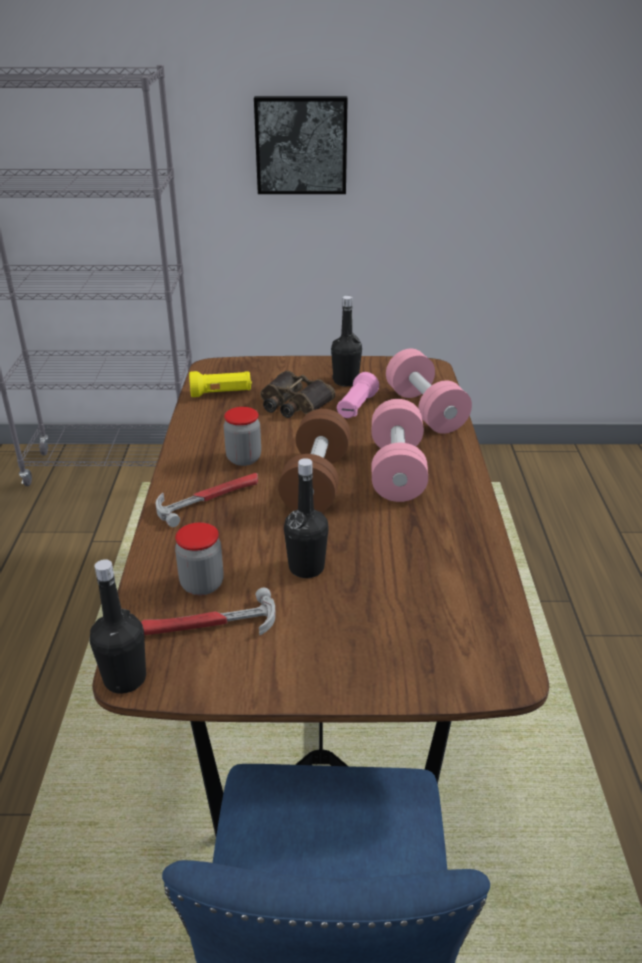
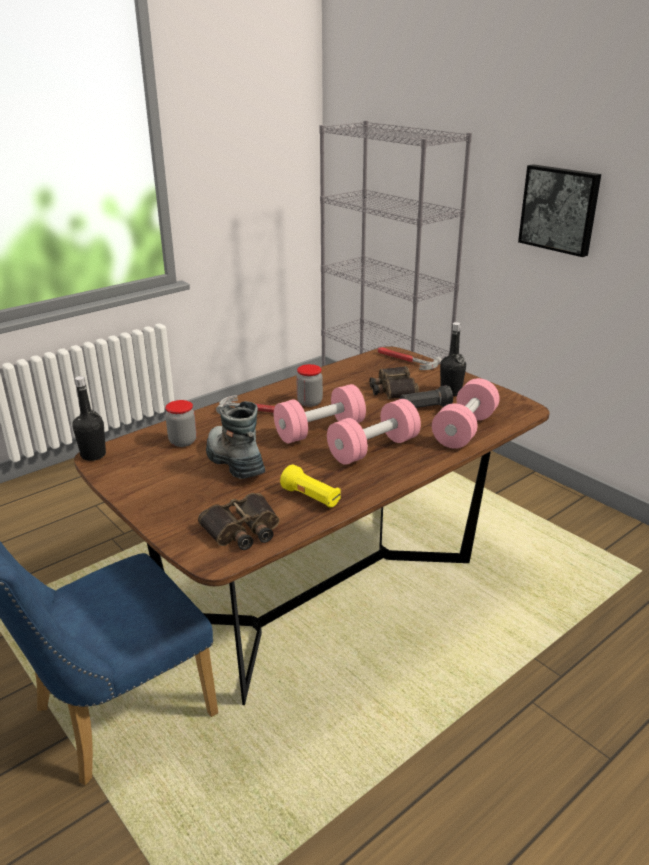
camera: 50 degrees right, 5 degrees down
hammer [141,588,276,635] -> hammer moved to [378,347,442,370]
yellow flashlight [189,371,252,397] -> yellow flashlight moved to [280,465,340,508]
brown dumbbell [278,409,350,512] -> pink dumbbell [274,384,366,444]
black bottle [284,458,329,578] -> boot [206,401,265,479]
pink flashlight [337,372,379,418] -> black flashlight [400,385,453,408]
none -> binoculars [198,493,279,550]

